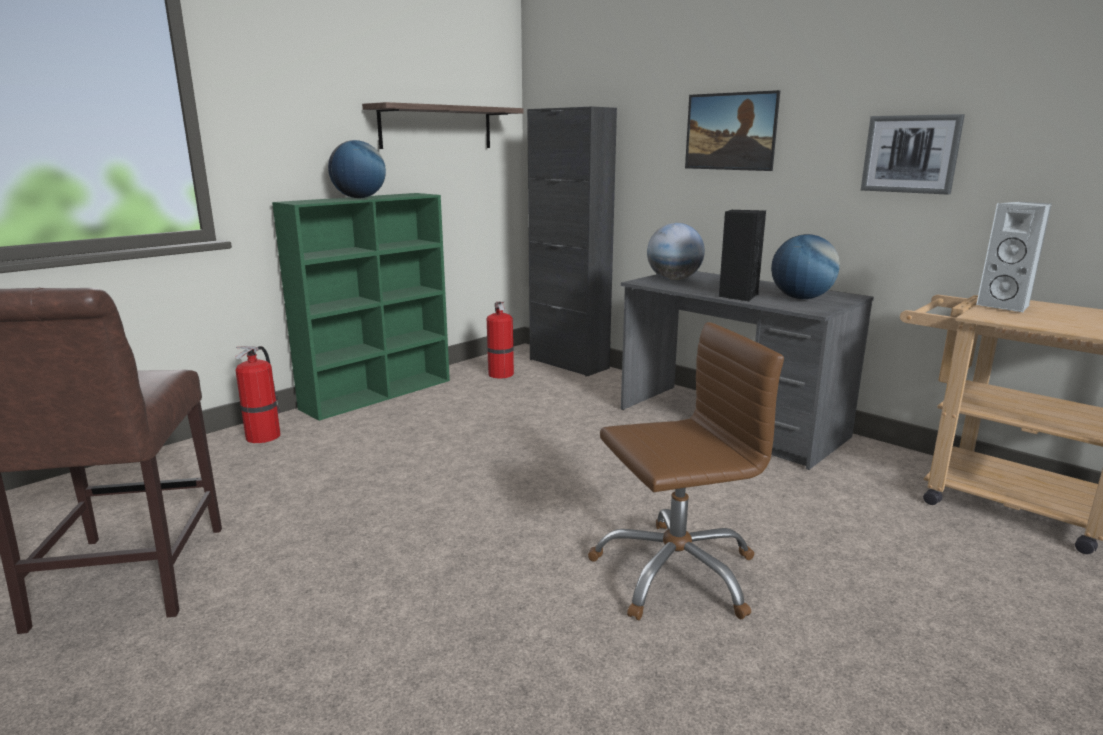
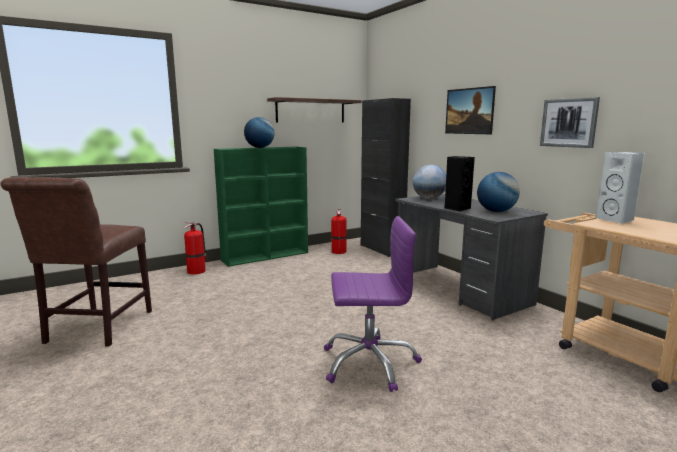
camera: 15 degrees right, 5 degrees down
brown office chair [588,322,784,620] -> purple office chair [324,216,422,392]

